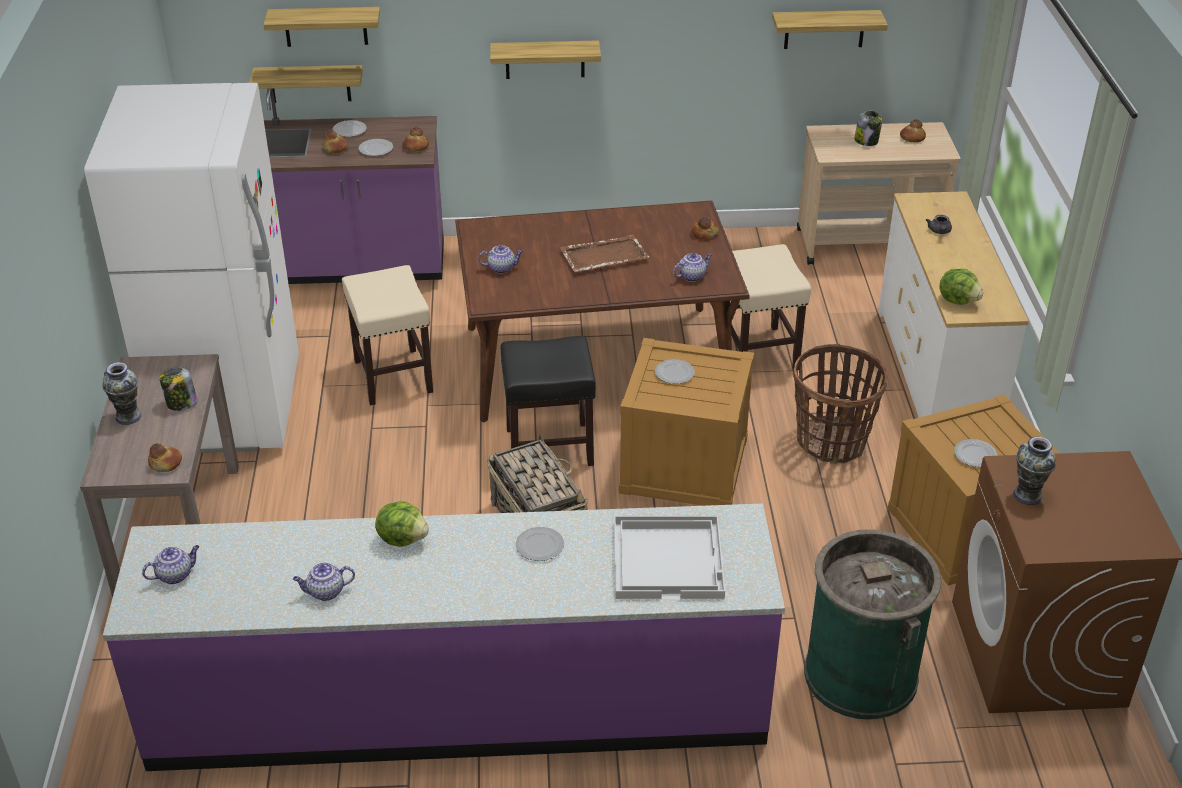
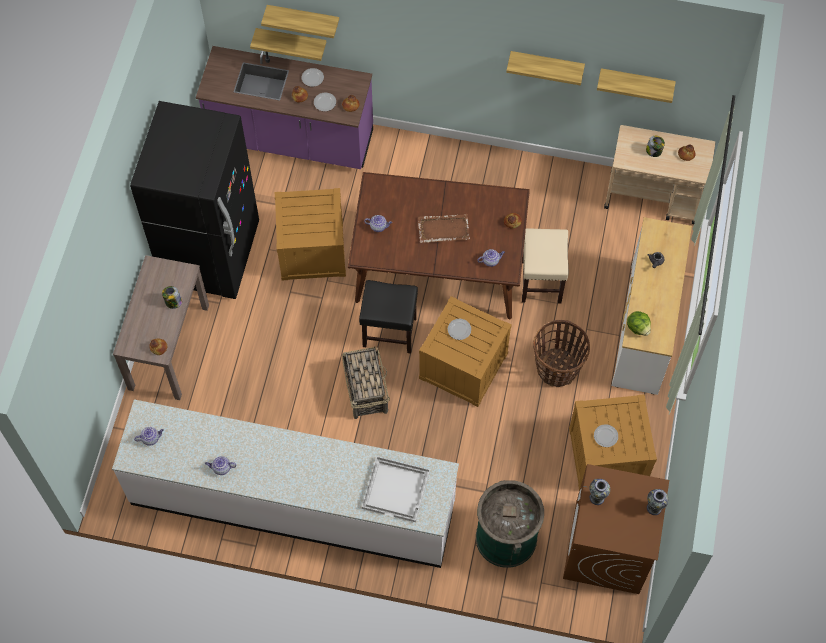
camera: 15 degrees right, 25 degrees up
white fridge [84,83,299,453] -> black fridge [130,101,259,299]
vase [102,362,141,425] -> vase moved to [647,489,668,515]
purple counter [103,504,785,771] -> white counter [112,399,459,568]
beige stool [342,265,433,405] -> crate [275,188,346,281]
lettuce [375,501,429,547] -> none
shelf [490,40,601,79] -> shelf moved to [506,51,585,86]
plate [516,527,564,561] -> none

